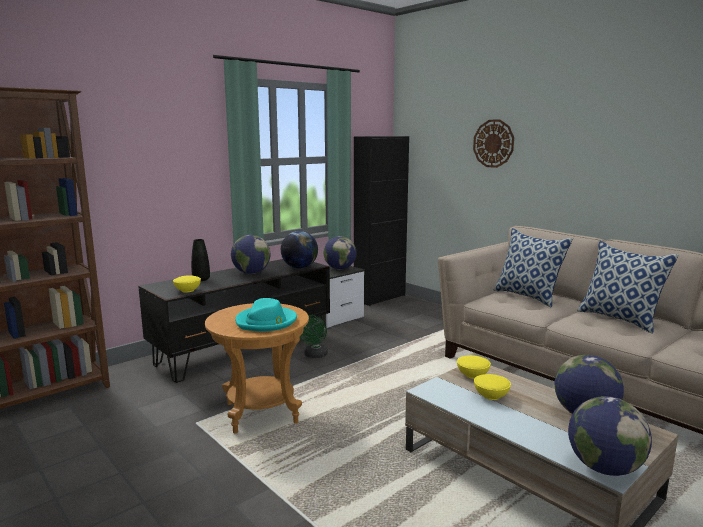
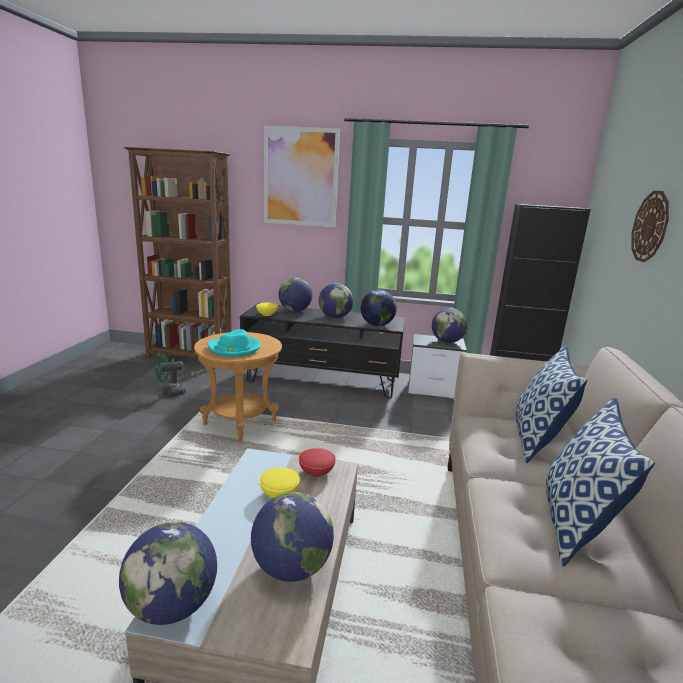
camera: 50 degrees right, 5 degrees up
black vase [191,239,210,281] -> globe [279,278,312,312]
green fan [300,315,328,358] -> green fan moved to [154,353,186,396]
yellow bowl [457,355,491,379] -> red bowl [299,448,336,477]
none -> picture [264,125,340,227]

